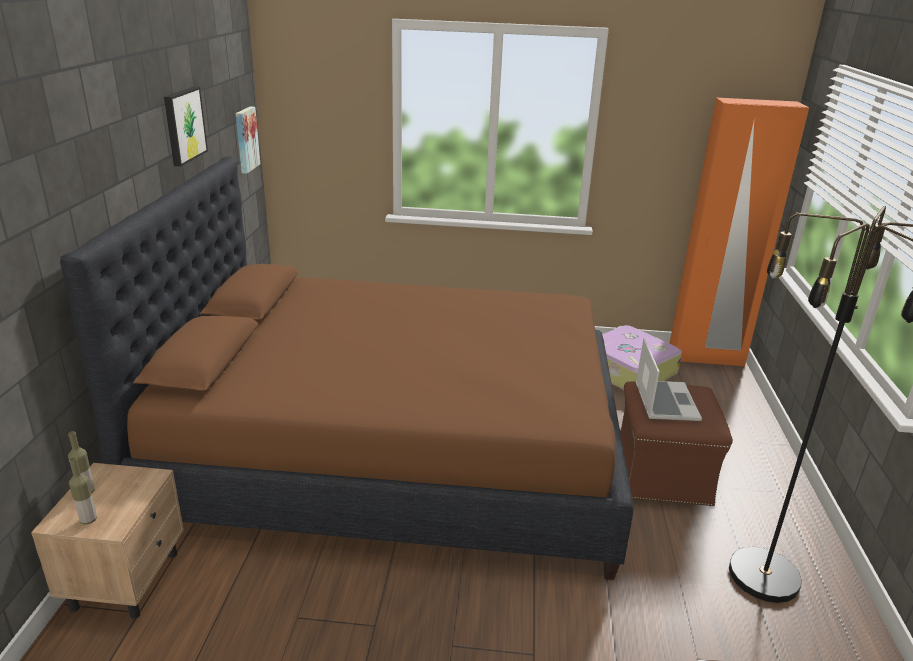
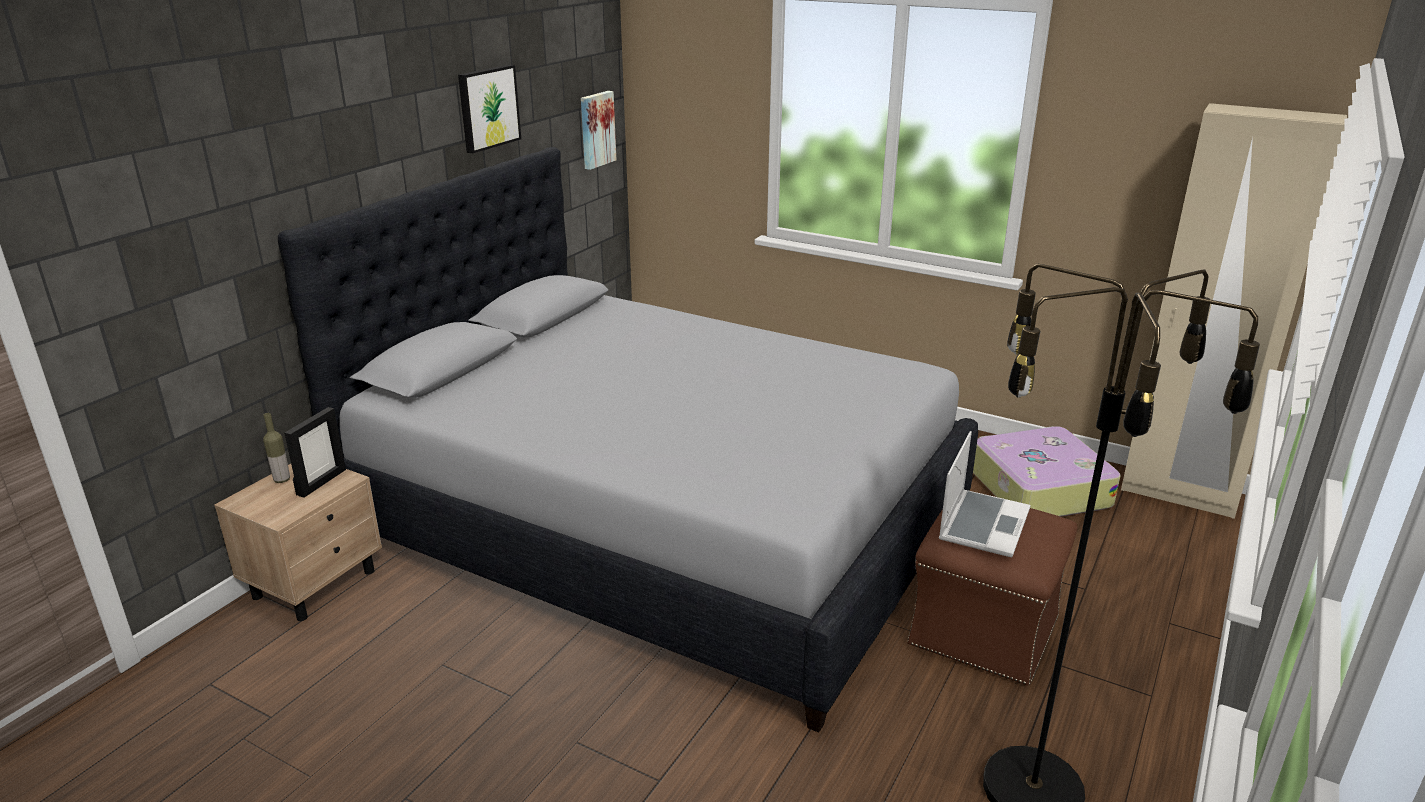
camera: 25 degrees right, 0 degrees up
brown bed [60,156,634,580] -> grey bed [278,147,978,732]
bottle [69,457,97,524] -> none
orange wardrobe [669,98,809,367] -> beige wardrobe [1121,103,1347,519]
none -> picture frame [284,407,346,498]

